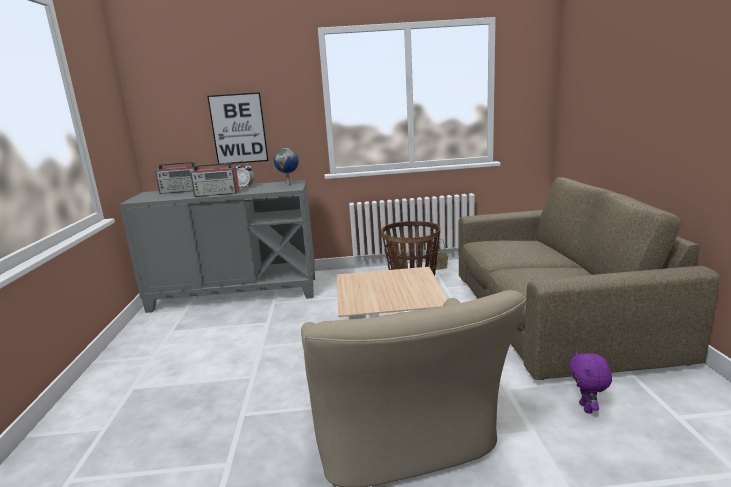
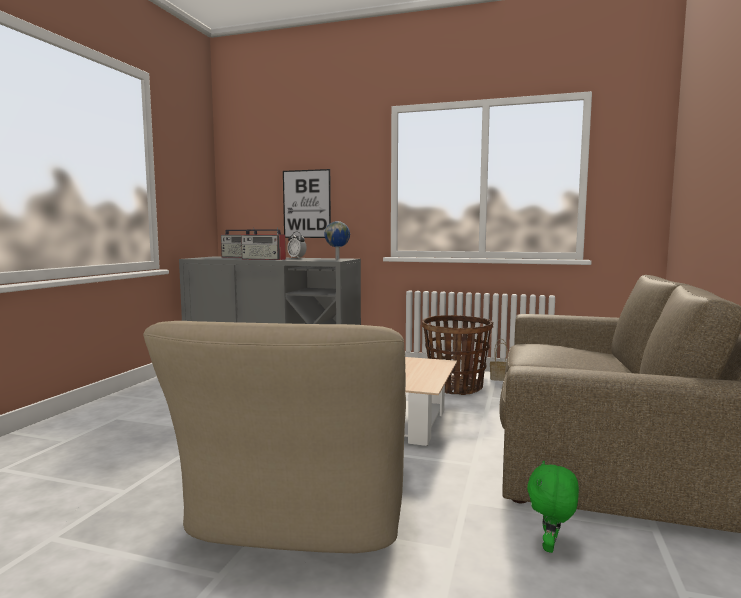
camera: 20 degrees right, 10 degrees down
purple plush toy [569,351,612,413] -> green plush toy [527,461,579,553]

